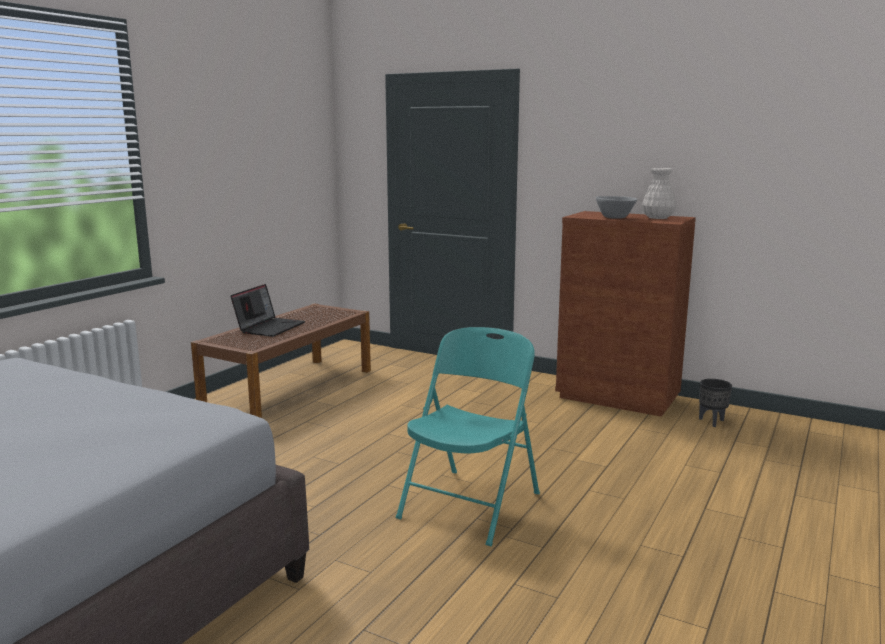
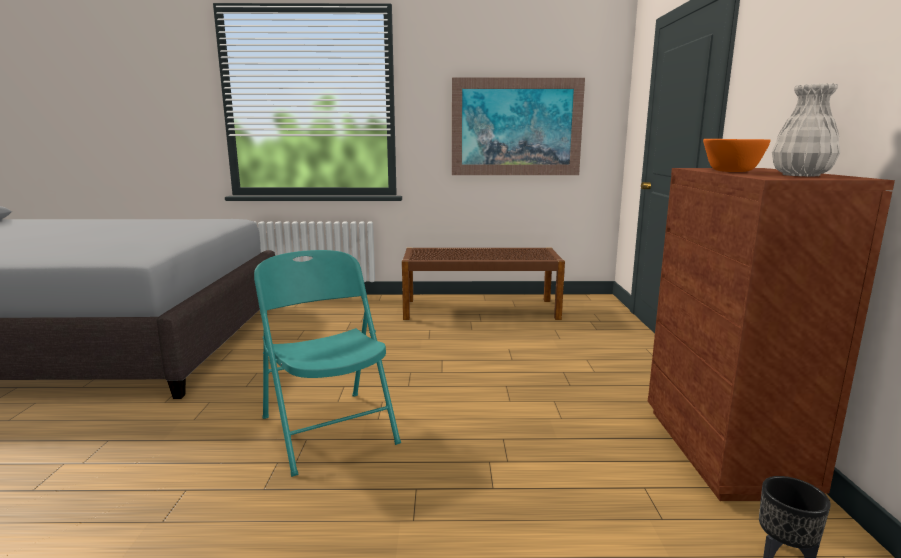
camera: 60 degrees right, 0 degrees up
laptop [230,284,305,337] -> none
turquoise chair [395,327,540,547] -> turquoise chair turned 120 degrees counterclockwise [254,250,401,477]
grey bowl [596,196,637,219] -> orange bowl [703,139,770,172]
none -> picture [452,77,585,175]

